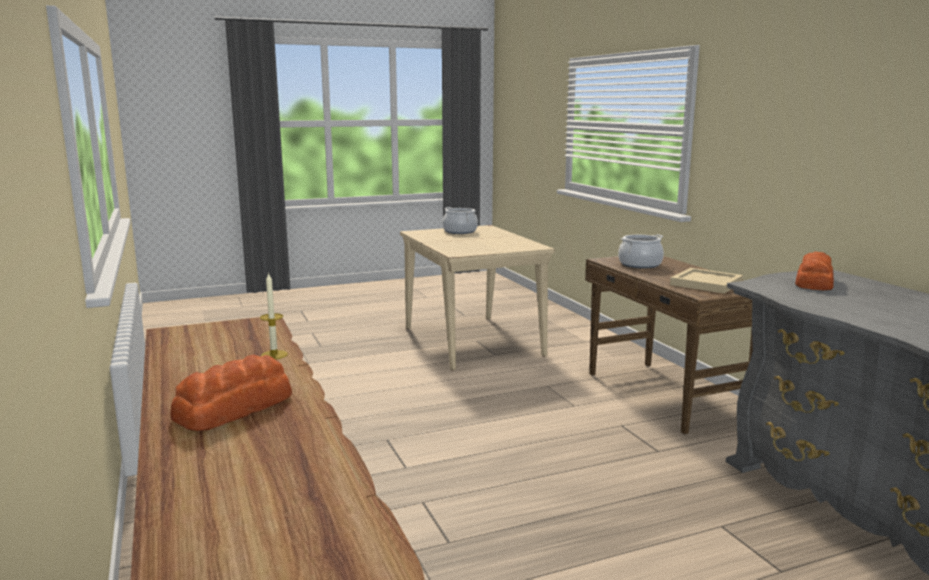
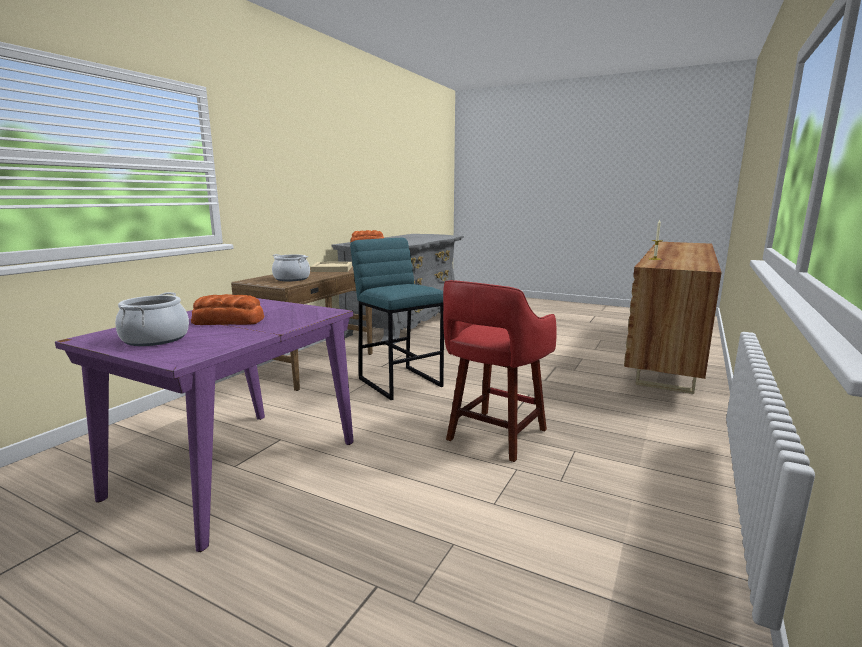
camera: 130 degrees left, 0 degrees up
bread [170,355,292,431] -> bread moved to [191,294,265,325]
beige dining table [400,225,555,370] -> purple dining table [55,298,354,552]
none -> turquoise stool [350,238,444,400]
none -> red stool [443,280,557,462]

